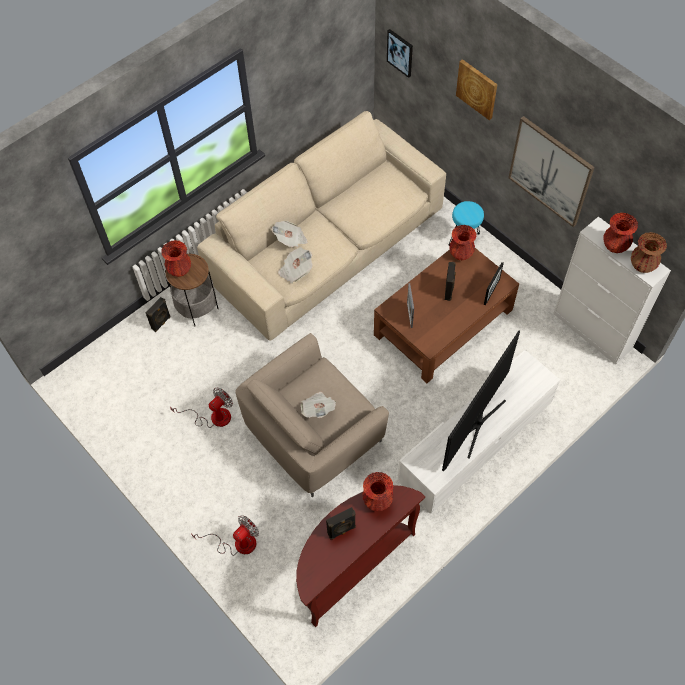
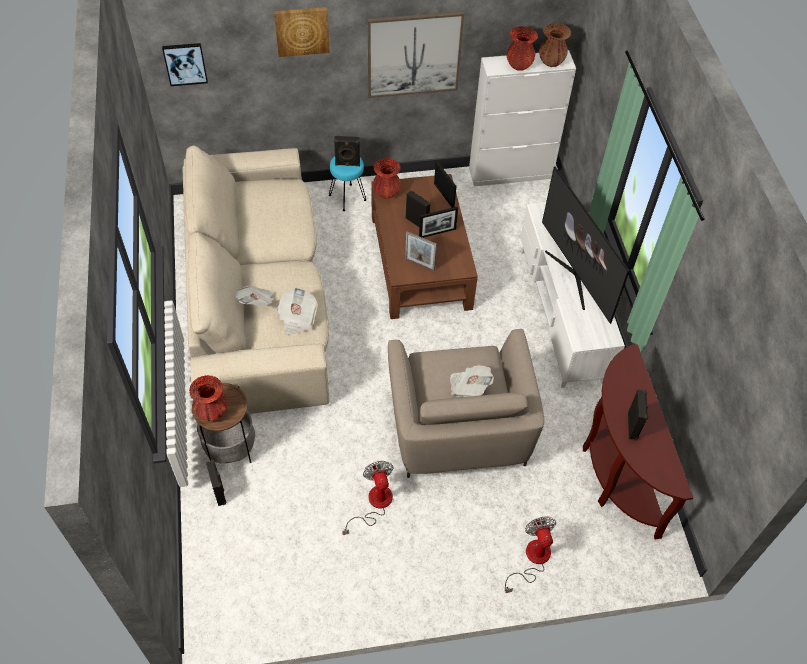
camera: 60 degrees left, 5 degrees down
red vase [362,472,394,511] -> none
none -> black speaker [334,136,360,166]
none -> picture frame [419,207,458,238]

